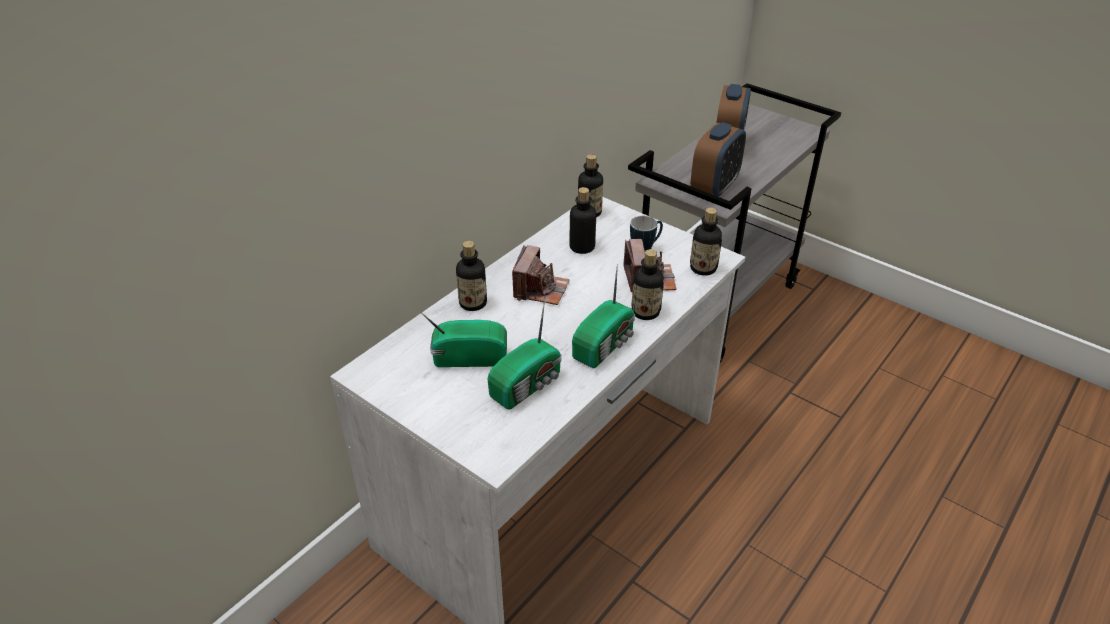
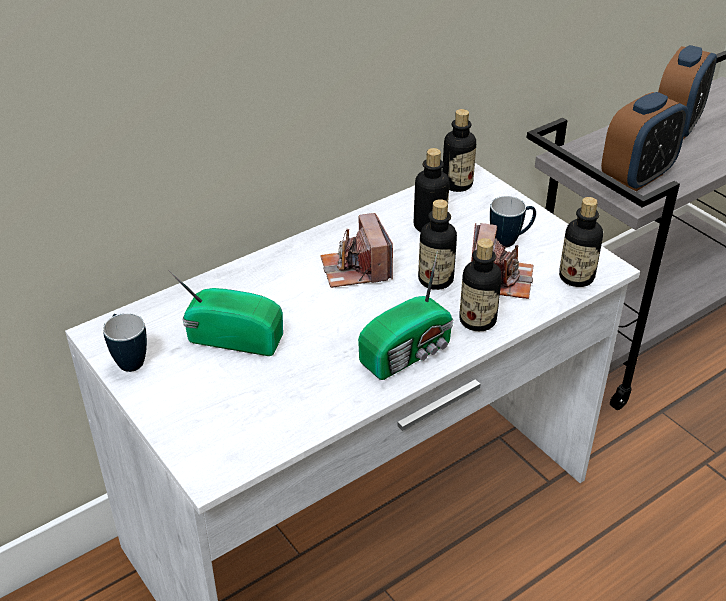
camera: 15 degrees right, 0 degrees up
bottle [456,241,487,311] -> bottle moved to [418,199,457,290]
radio [487,302,562,410] -> none
camera [512,245,570,305] -> camera turned 135 degrees clockwise [320,213,393,288]
none -> mug [103,313,147,372]

